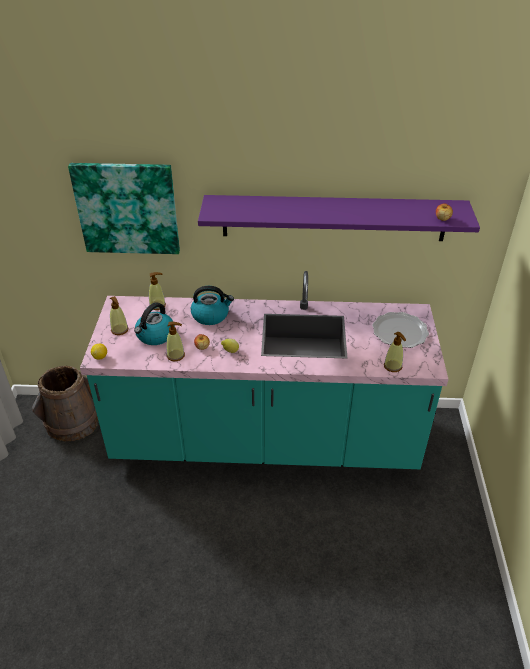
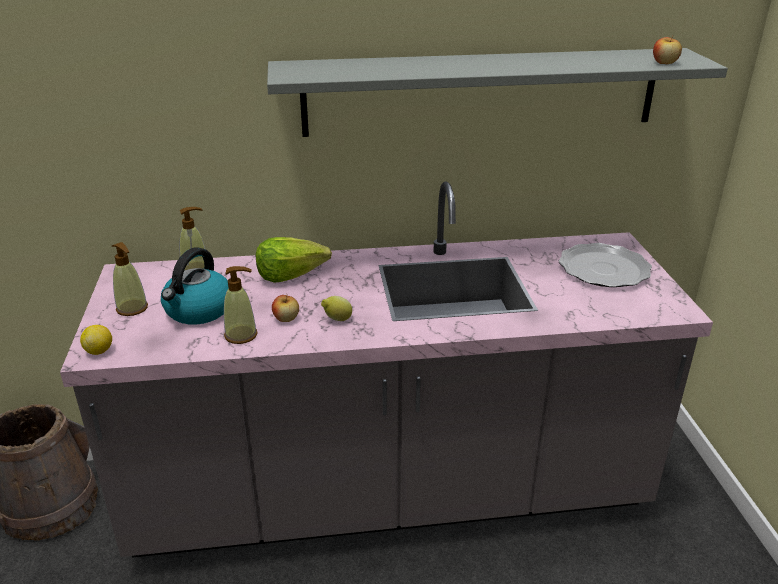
camera: 10 degrees left, 10 degrees down
picture [68,163,180,254] -> none
turquoise counter [80,271,448,469] -> grey counter [60,182,713,558]
kettle [191,286,234,325] -> lettuce [256,237,332,283]
purple shelf [198,195,480,241] -> grey shelf [267,48,728,137]
soap dispenser [384,331,406,372] -> none

